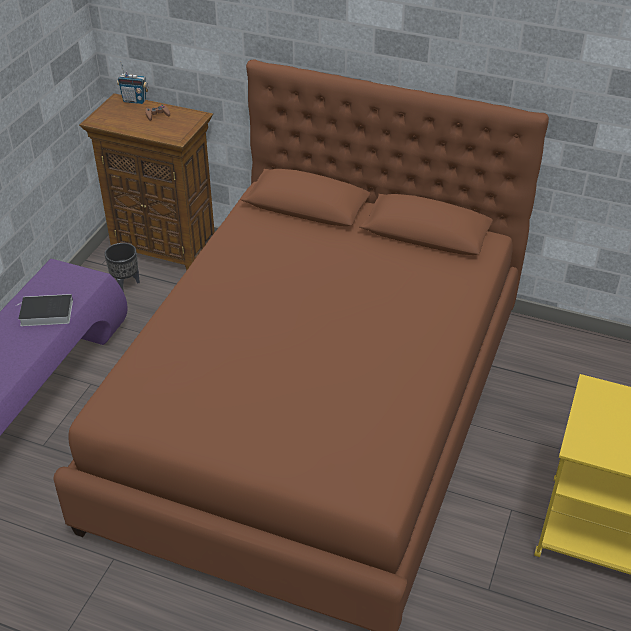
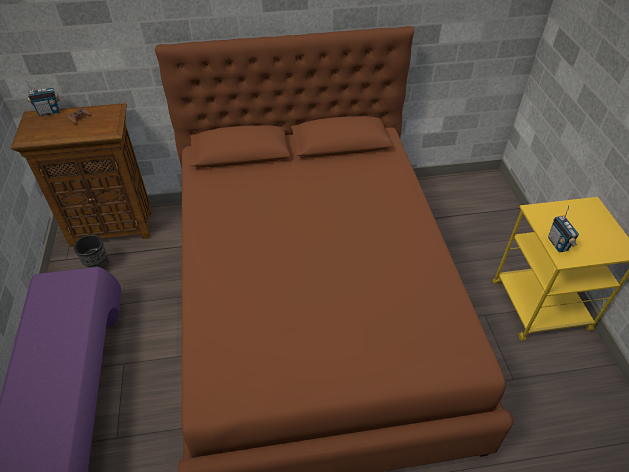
camera: 30 degrees left, 5 degrees up
book [17,294,73,326] -> none
none -> radio [548,205,579,252]

